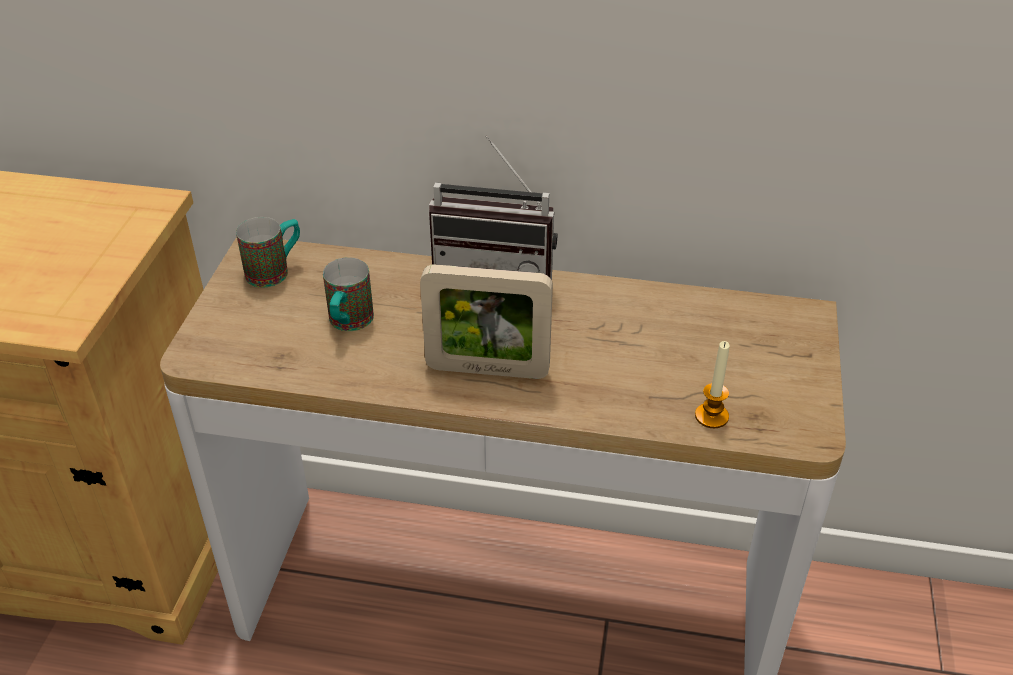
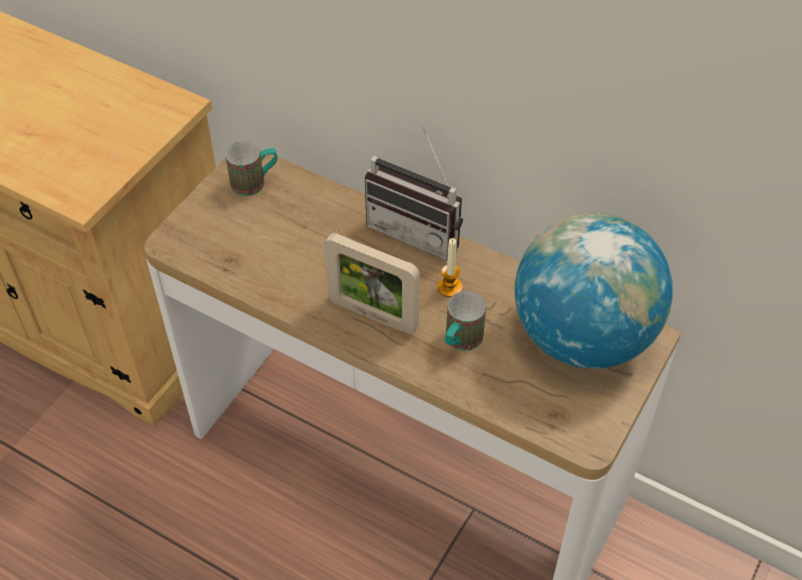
camera: 20 degrees right, 10 degrees up
mug [323,257,374,331] -> mug moved to [445,291,486,351]
candle [695,341,730,428] -> candle moved to [438,238,463,297]
none -> globe [515,213,673,369]

